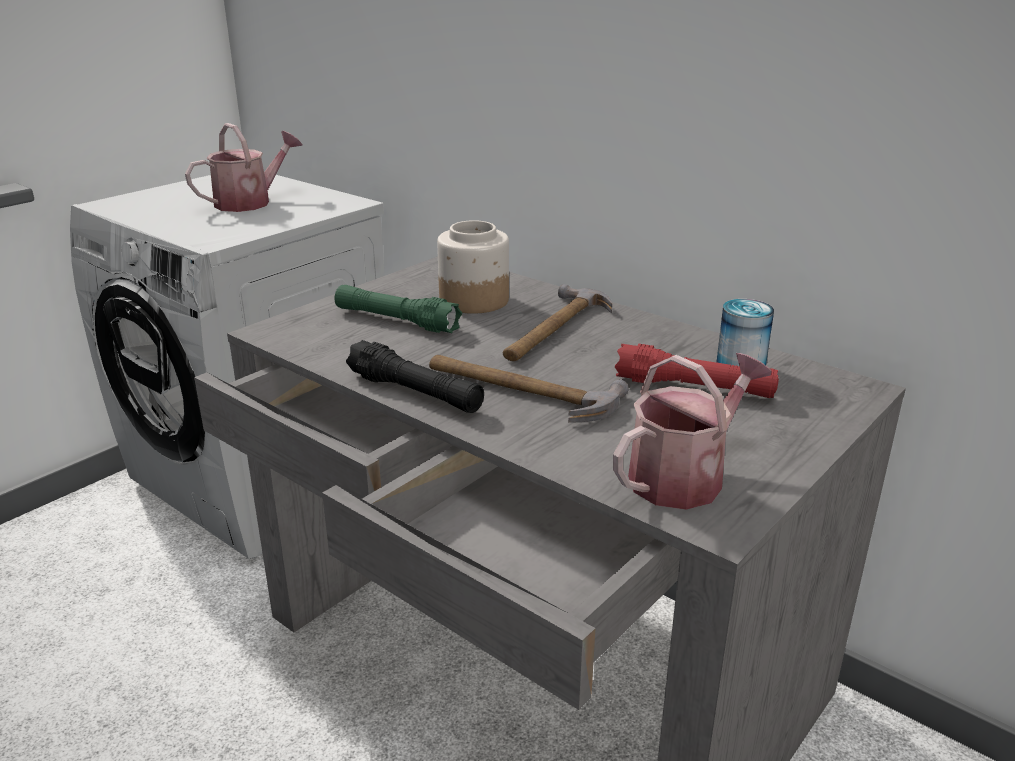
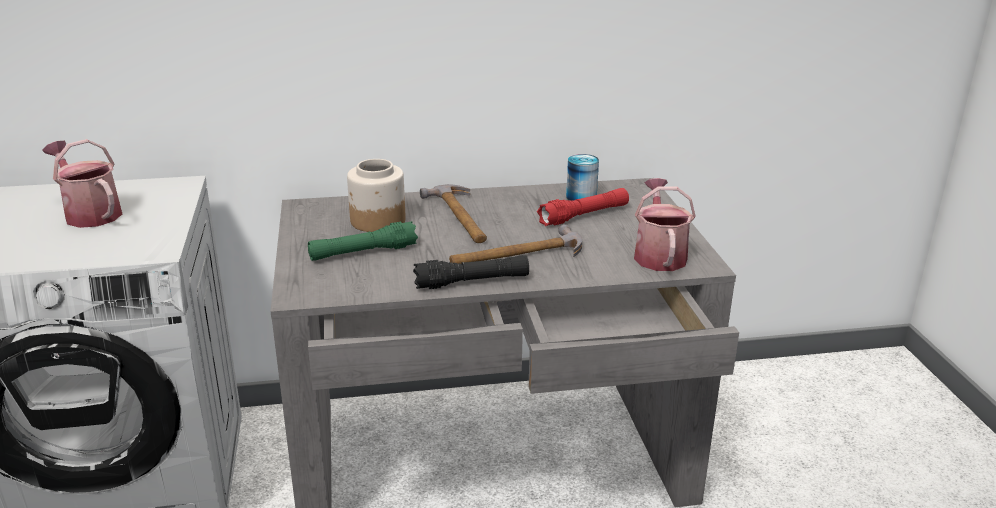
camera: 50 degrees left, 0 degrees up
watering can [185,123,302,212] -> watering can turned 45 degrees counterclockwise [42,139,122,228]

